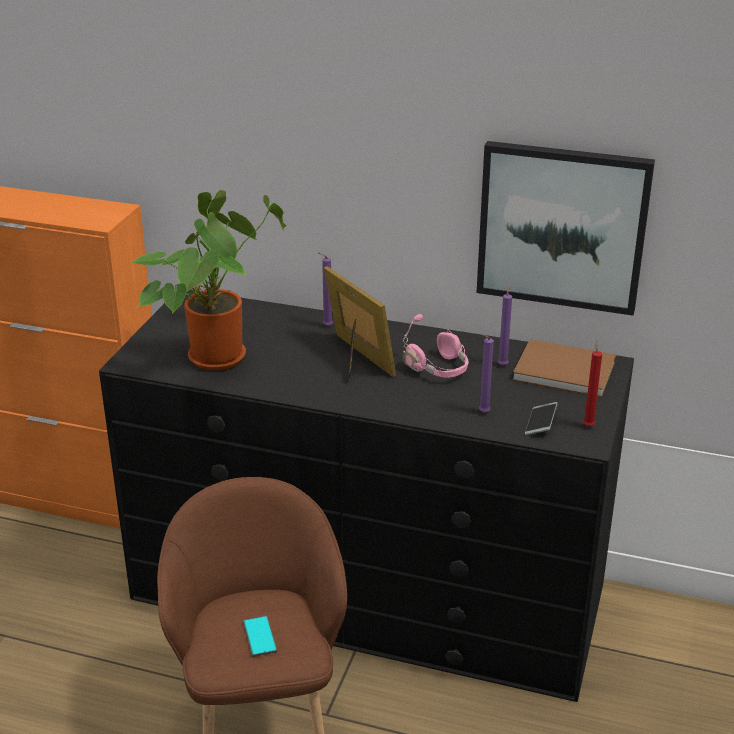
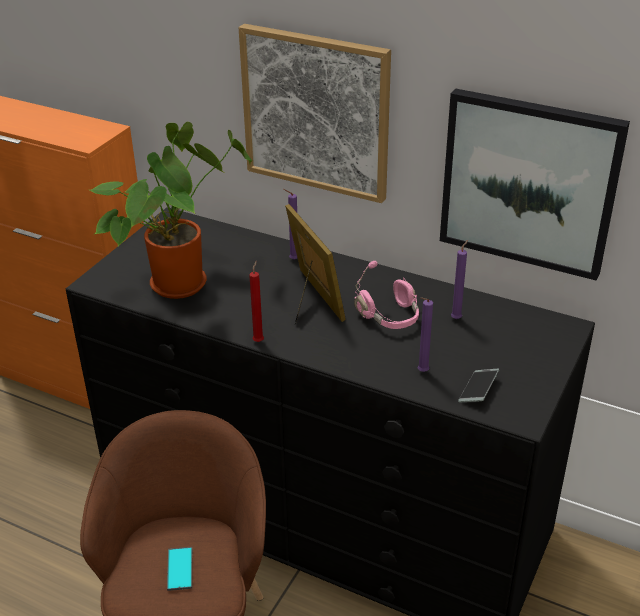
camera: 10 degrees right, 5 degrees up
brown book [512,339,616,397] -> none
red candle [583,340,602,427] -> red candle moved to [249,261,264,342]
none -> picture [238,24,391,203]

